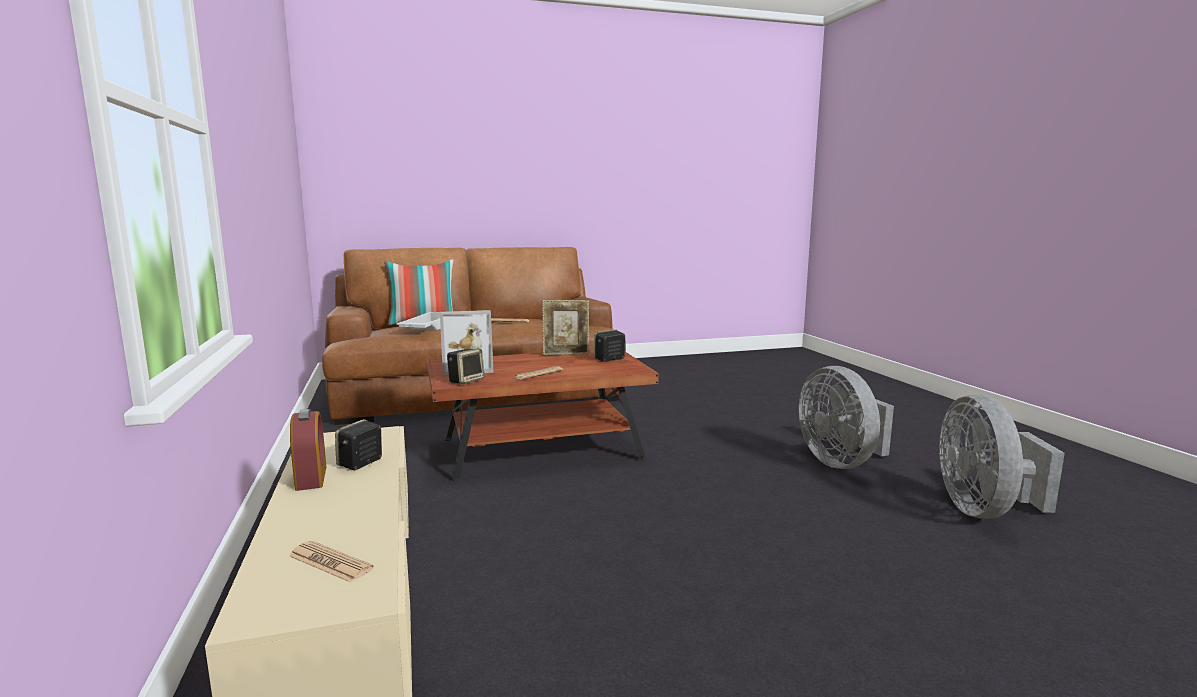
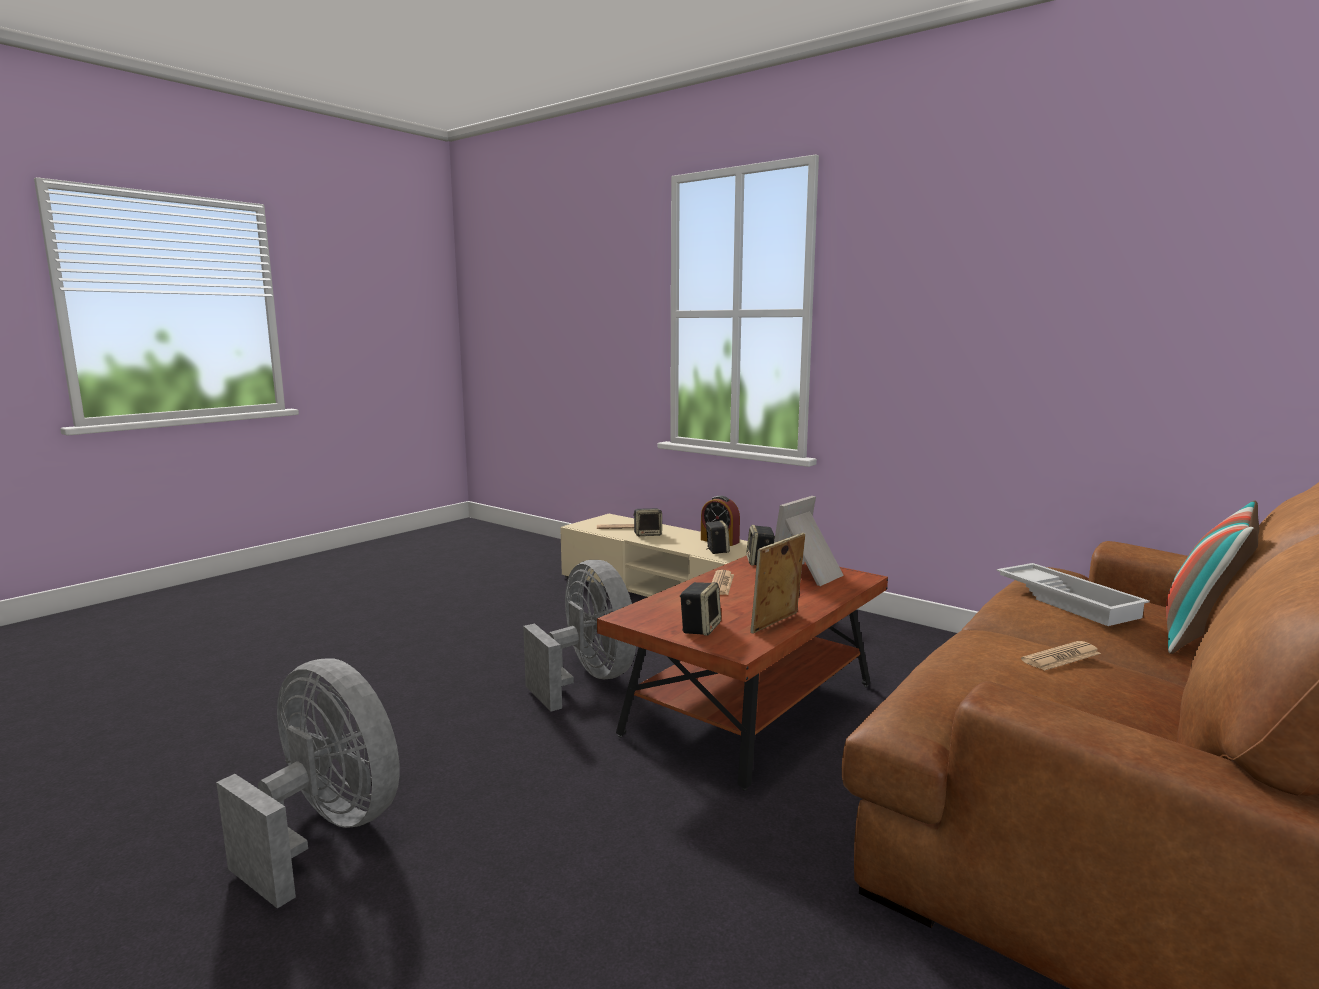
camera: 145 degrees right, 0 degrees up
grey fan [939,395,1065,519] -> grey fan moved to [523,560,636,712]
none -> speaker [633,508,662,536]

